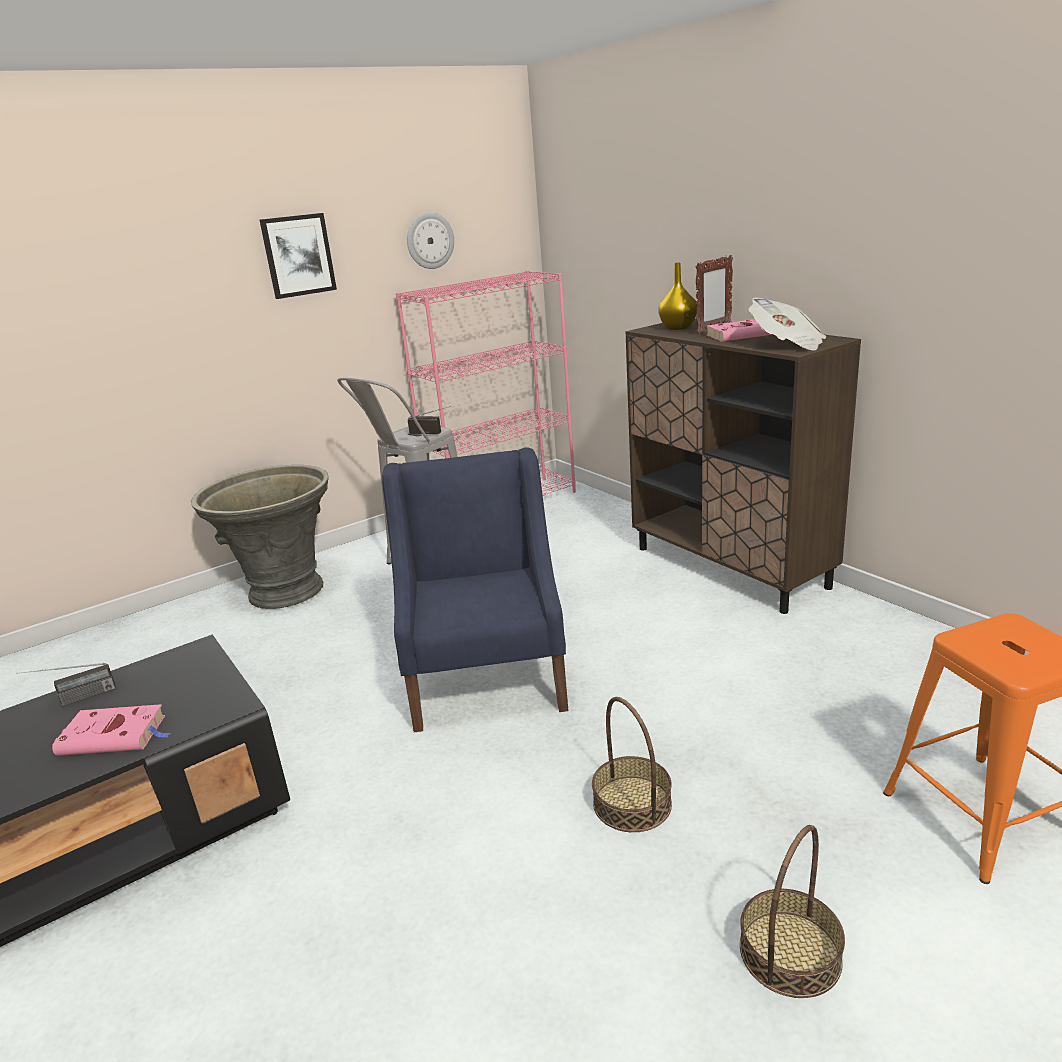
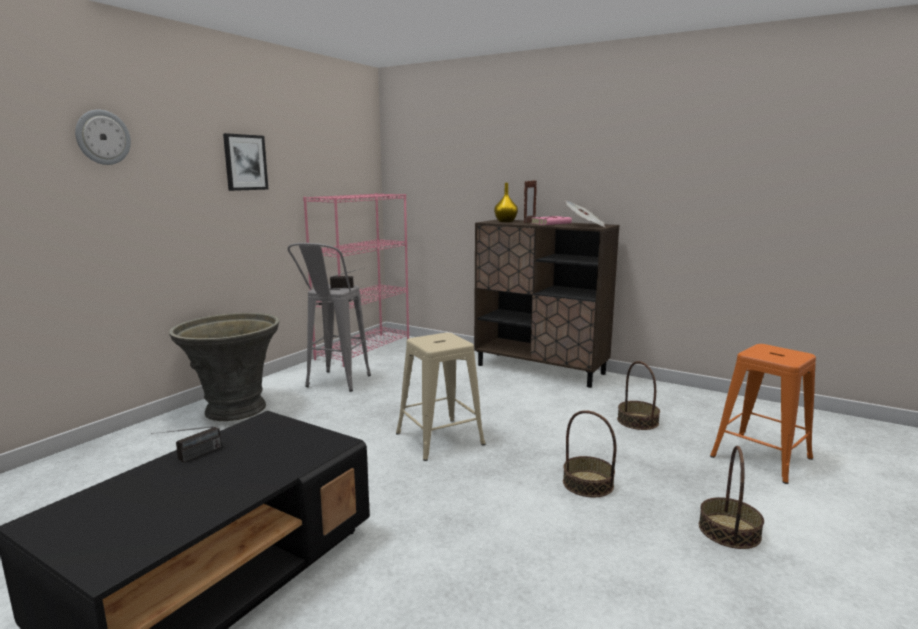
camera: 25 degrees left, 10 degrees down
pink book [52,704,171,756] -> none
blue armchair [382,447,568,732] -> beige stool [396,333,486,461]
wall clock [407,212,454,269] -> wall clock moved to [75,110,131,165]
none -> basket [617,361,660,430]

